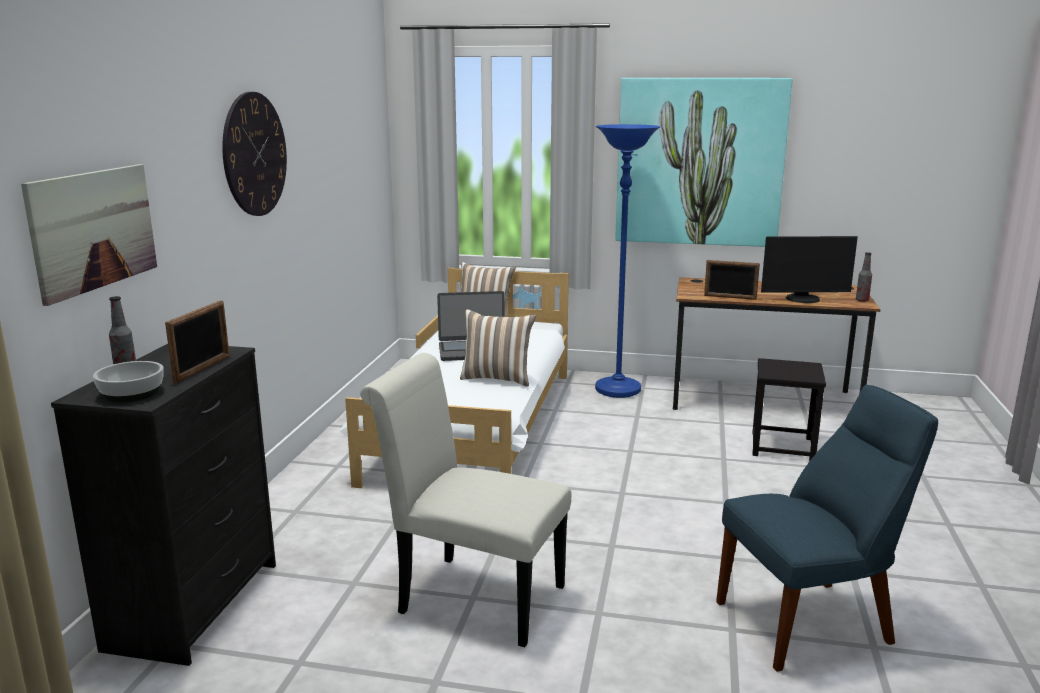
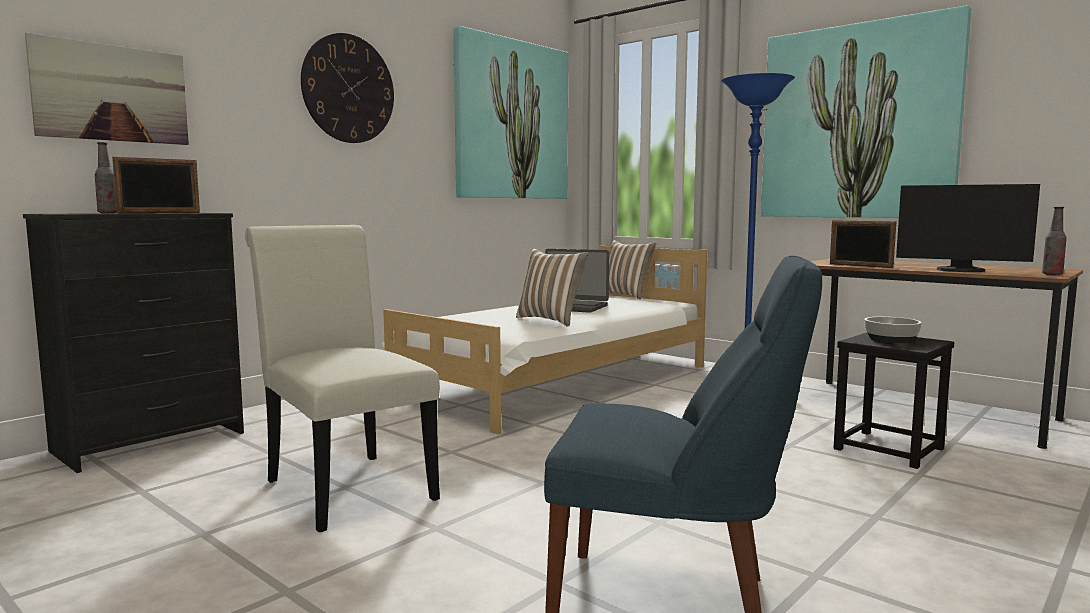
camera: 30 degrees right, 10 degrees down
bowl [93,361,164,402] -> bowl moved to [864,317,922,343]
none -> picture [453,26,568,199]

